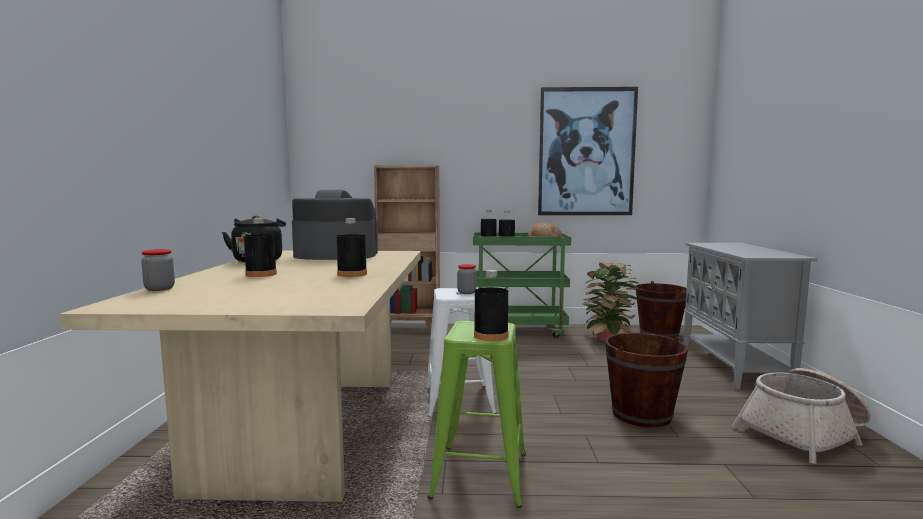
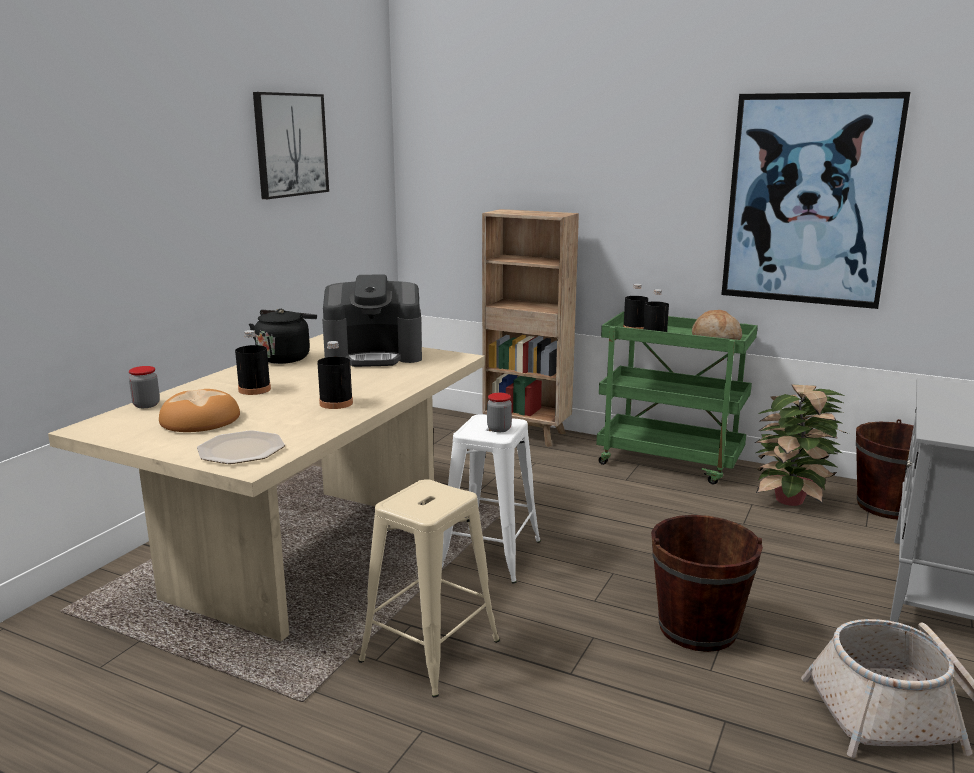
camera: 25 degrees right, 10 degrees up
coffee machine [292,190,378,260] -> coffee machine turned 150 degrees clockwise [322,274,422,367]
green stool [428,321,526,508] -> beige stool [358,479,500,698]
black bottle [474,270,508,341] -> none
none -> bread [159,389,240,432]
none -> plate [197,430,285,464]
none -> picture [253,92,329,199]

